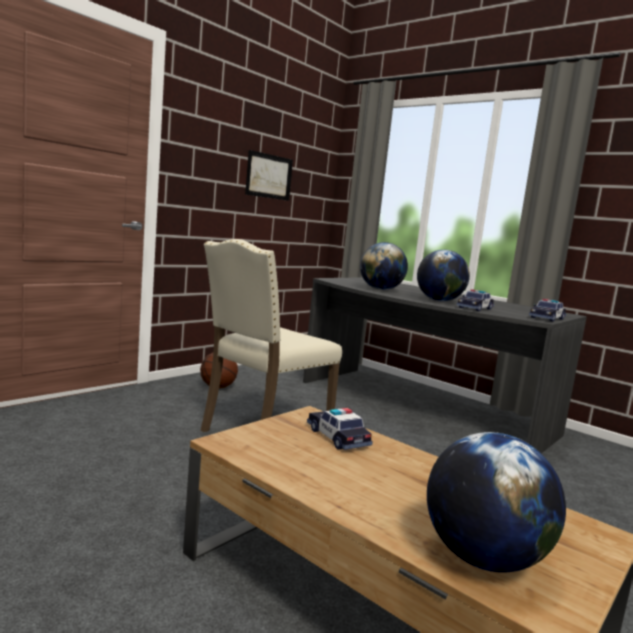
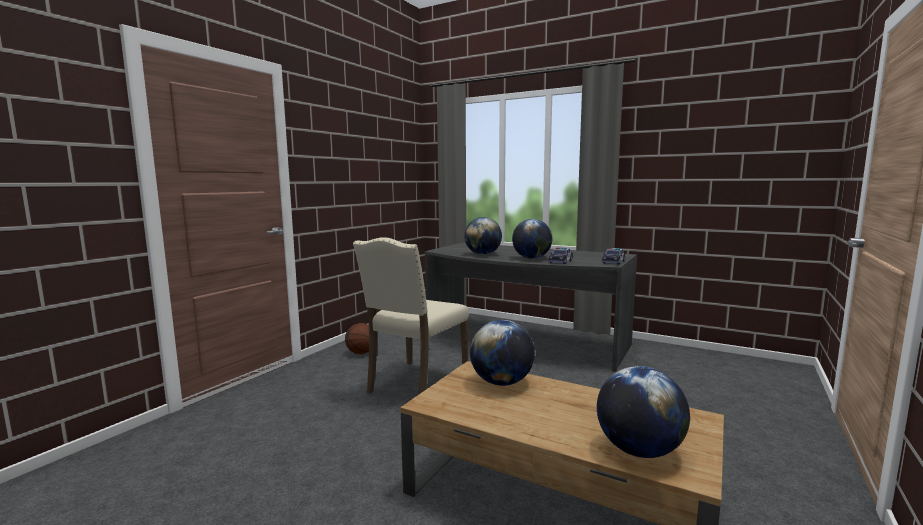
camera: 10 degrees left, 0 degrees up
picture [245,150,293,201] -> none
toy car [307,408,373,450] -> globe [470,320,535,386]

